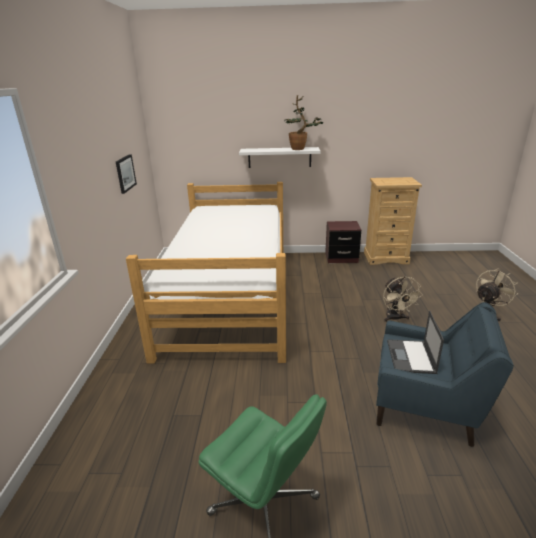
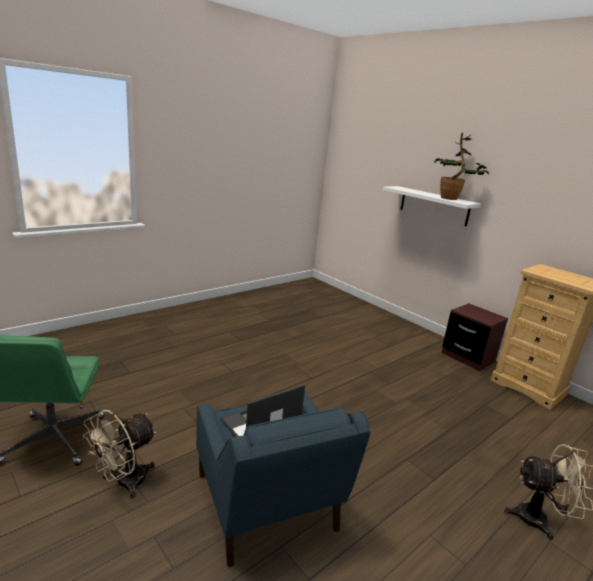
camera: 45 degrees right, 5 degrees down
picture [116,154,137,194] -> none
bed [126,182,286,364] -> none
beige fan [383,276,423,322] -> beige fan moved to [83,410,156,499]

